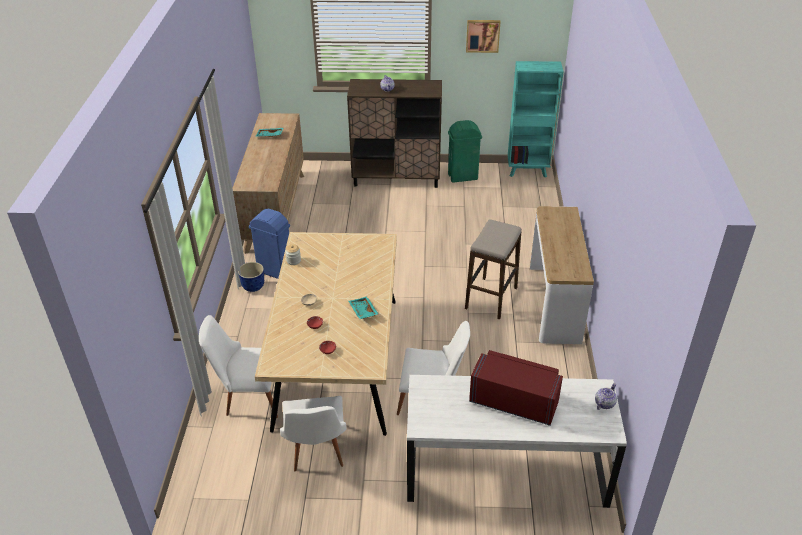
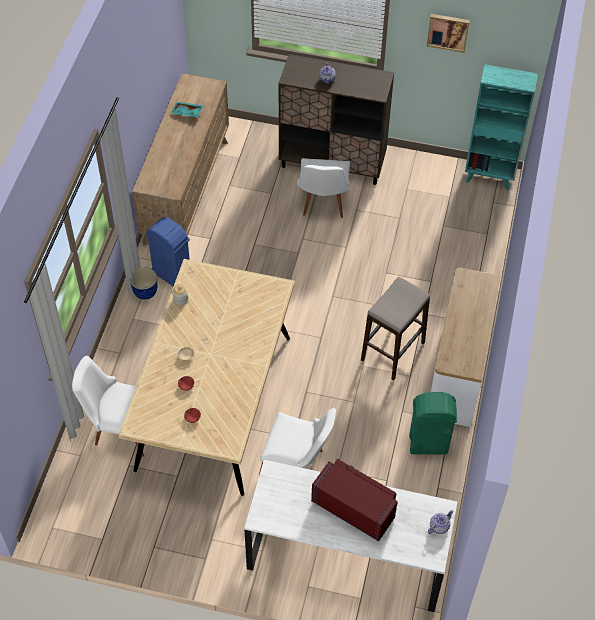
camera: 10 degrees right, 15 degrees up
white chair [280,396,347,471] -> white chair moved to [297,158,350,218]
turquoise tray [348,297,378,319] -> none
green trash can [448,120,482,183] -> green trash can moved to [409,392,457,455]

